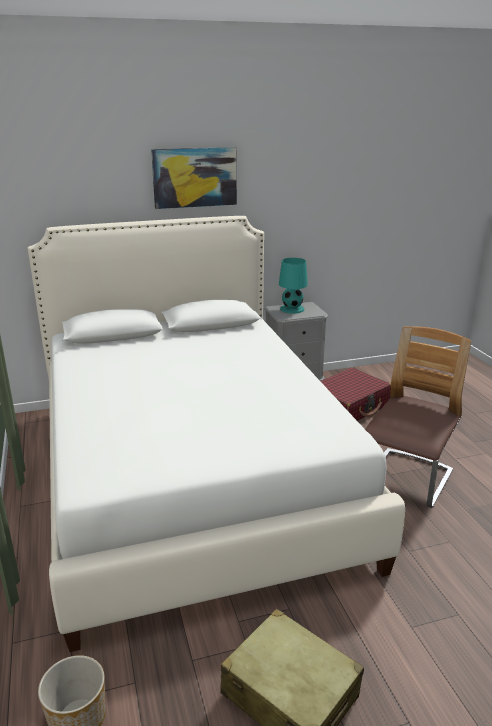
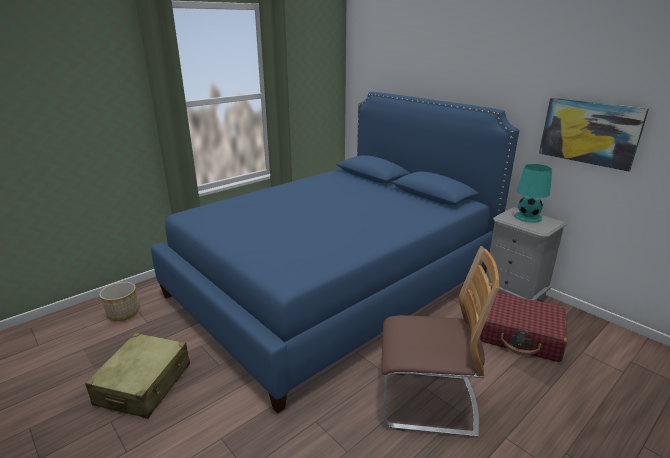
camera: 65 degrees right, 0 degrees up
white bed [28,216,405,652] -> blue bed [151,92,519,413]
picture [151,147,237,209] -> picture moved to [539,98,649,172]

